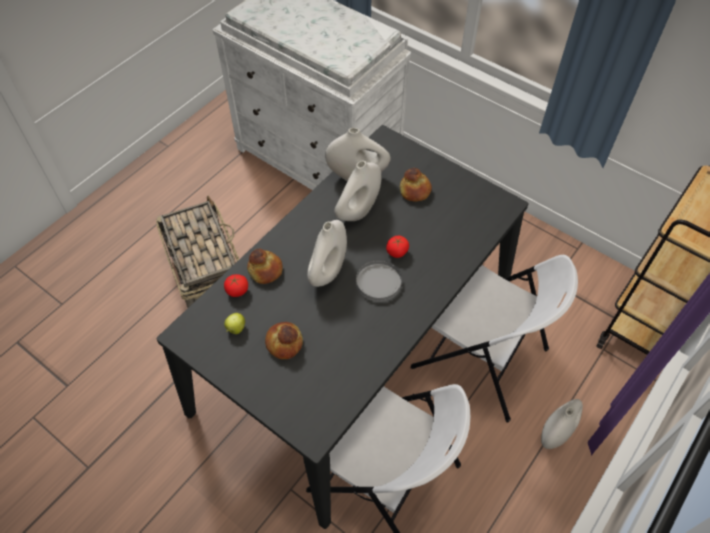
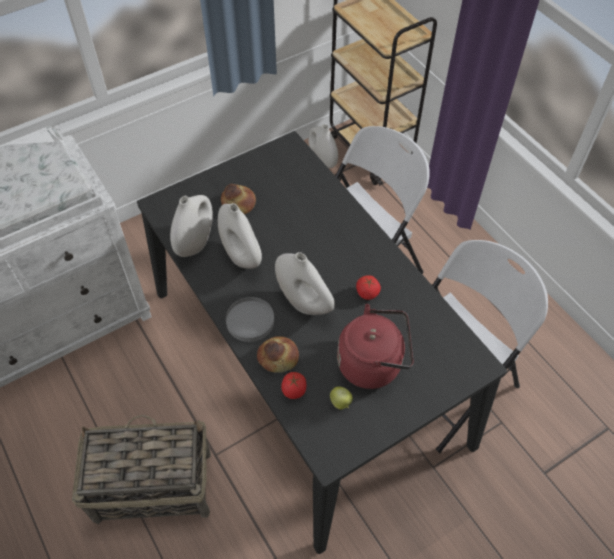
camera: 70 degrees left, 0 degrees up
bread [265,322,303,359] -> red kettle [337,304,414,389]
grey plate [356,260,402,302] -> grey plate moved to [226,297,274,342]
tomato [386,236,409,258] -> tomato moved to [356,275,381,300]
white vase [541,399,583,449] -> white vase moved to [309,124,338,168]

